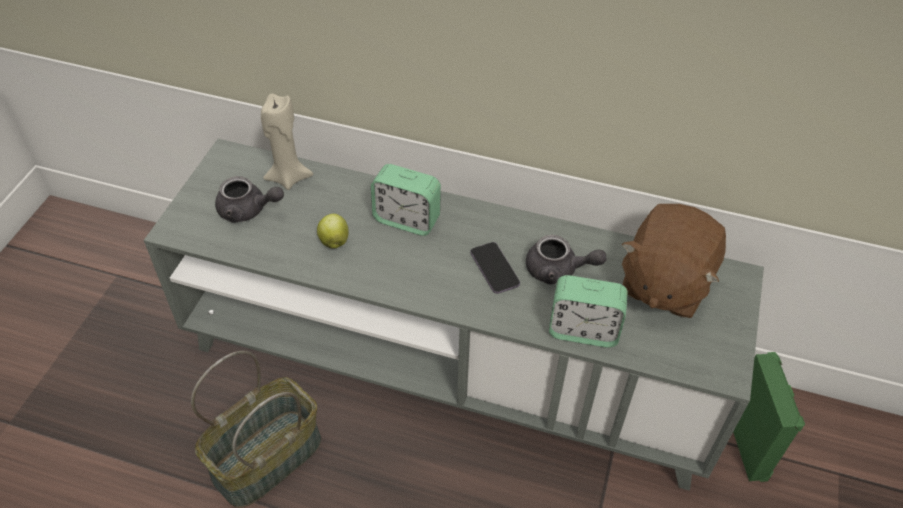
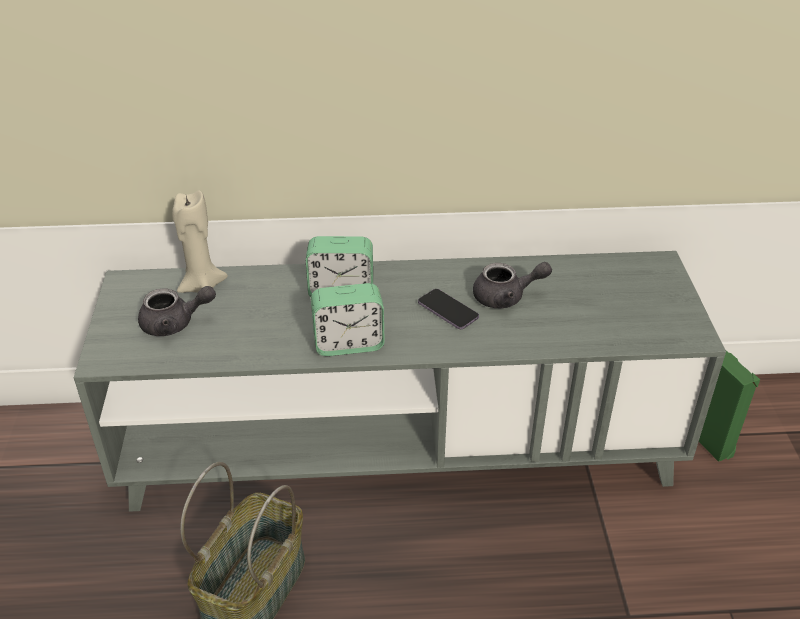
camera: 20 degrees left, 10 degrees down
apple [317,214,349,249] -> none
alarm clock [549,275,628,348] -> alarm clock moved to [311,283,385,356]
brown plush toy [621,204,726,318] -> none

